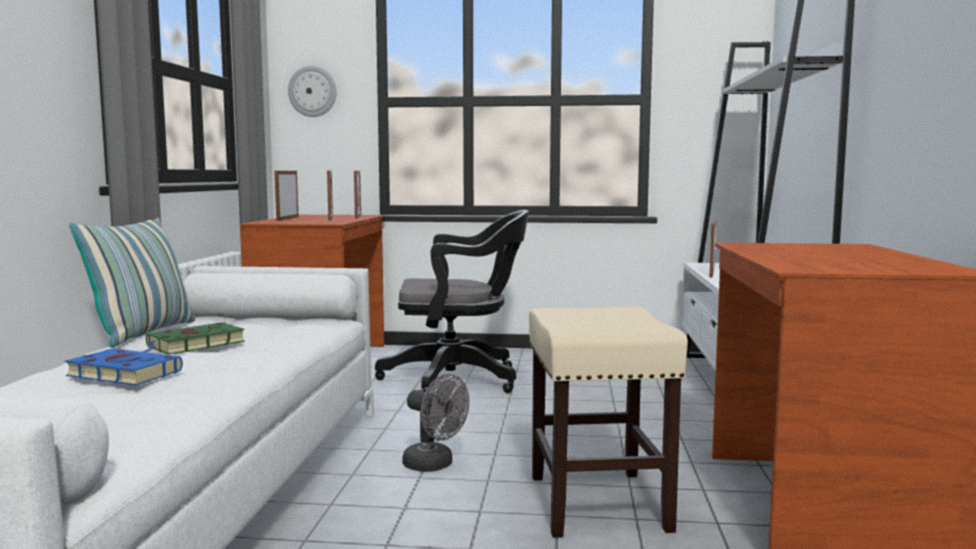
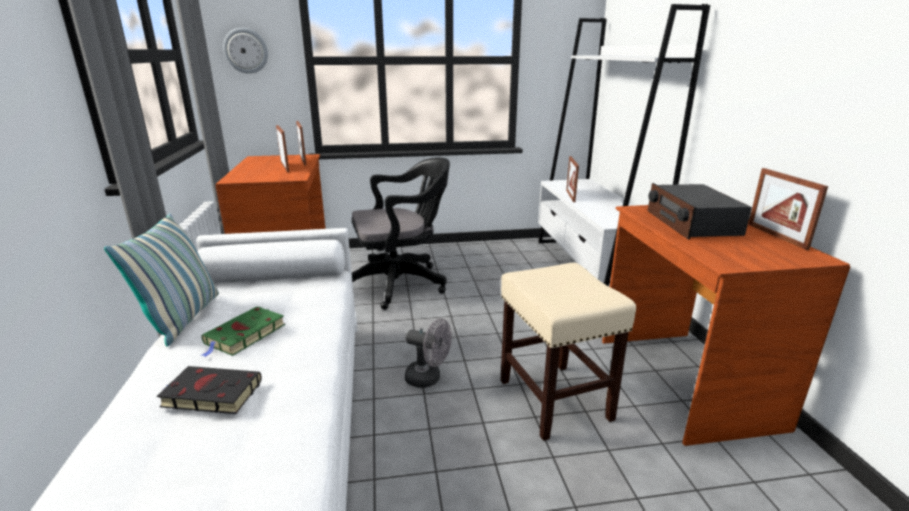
camera: 15 degrees left, 15 degrees up
blue book [65,348,183,386] -> black book [157,366,261,414]
picture frame [274,171,298,221] -> picture frame moved to [748,168,828,250]
none -> radio [648,183,752,240]

